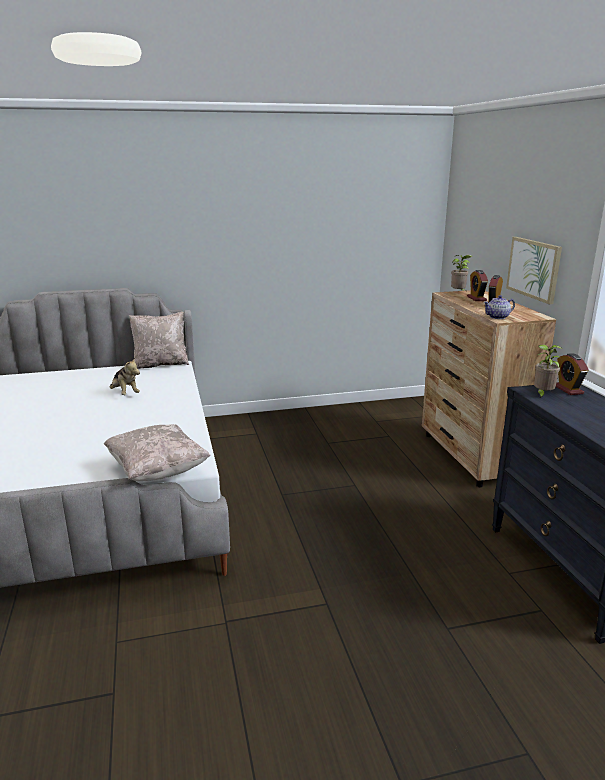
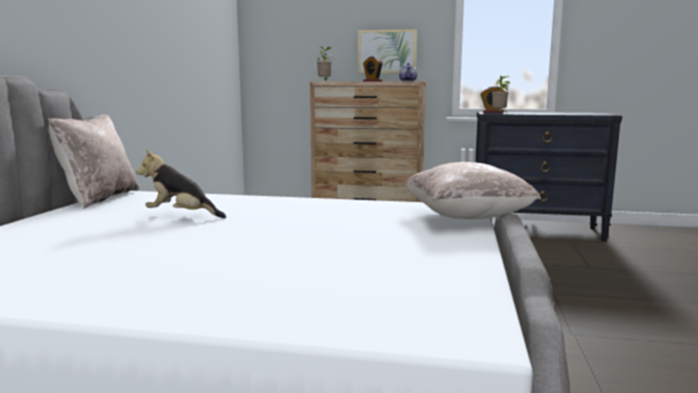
camera: 65 degrees left, 10 degrees down
plush toy [109,358,140,395] -> plush toy turned 150 degrees counterclockwise [136,150,226,218]
alarm clock [467,270,488,301] -> none

